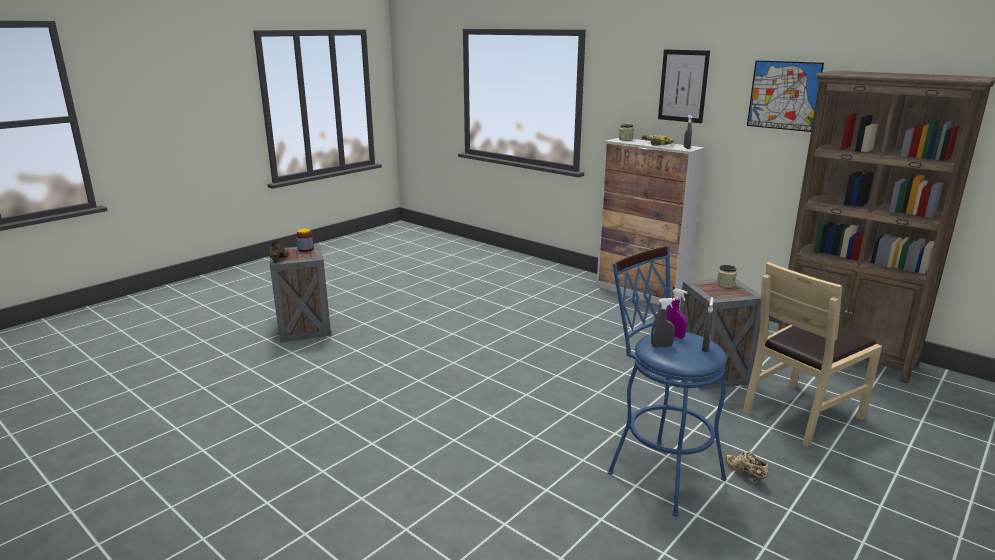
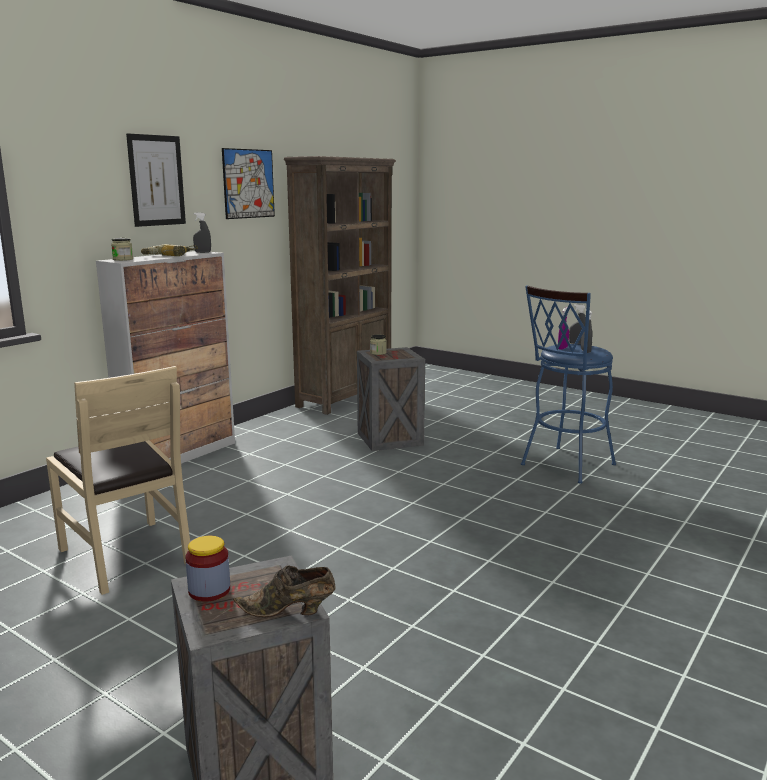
camera: 95 degrees left, 5 degrees down
beige shoe [725,452,769,483] -> none
beige chair [743,262,882,447] -> beige chair moved to [46,366,190,595]

